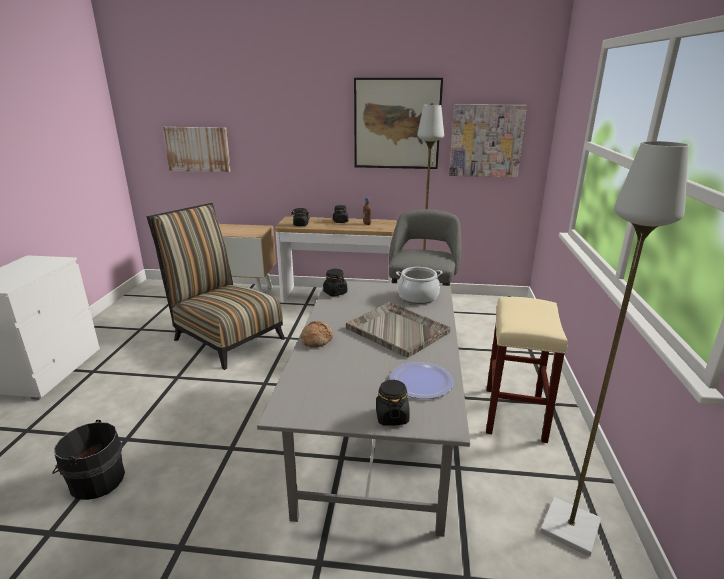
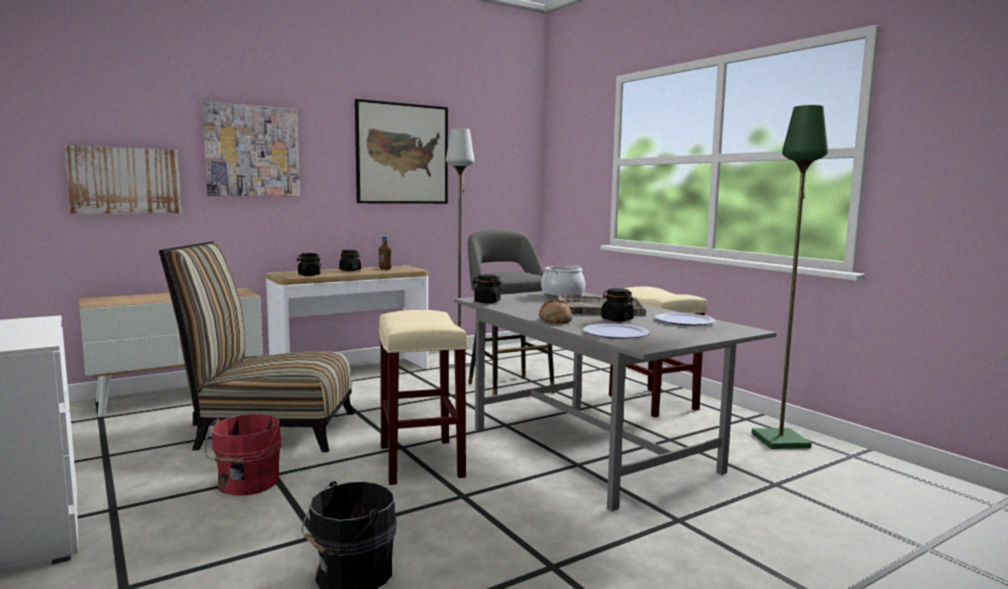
camera: 40 degrees left, 15 degrees down
black jar [376,379,410,425] -> black jar moved to [601,288,634,322]
picture [449,104,527,177] -> picture moved to [202,102,300,197]
grey floor lamp [540,141,689,557] -> green floor lamp [752,105,828,449]
none -> red bucket [205,414,282,496]
none -> beige stool [378,310,468,485]
none -> plate [583,324,650,339]

